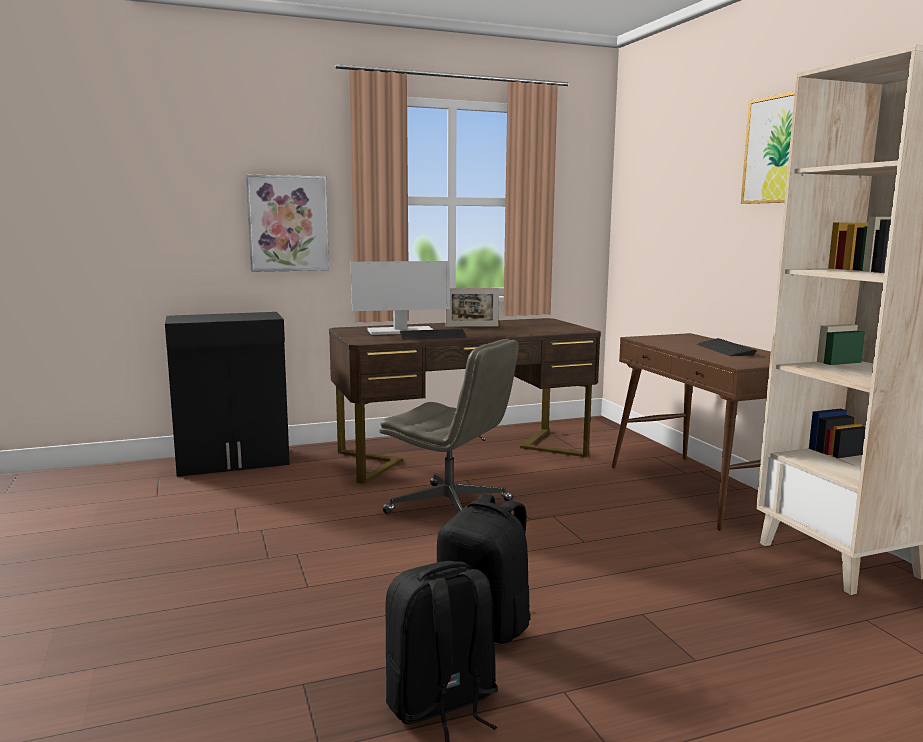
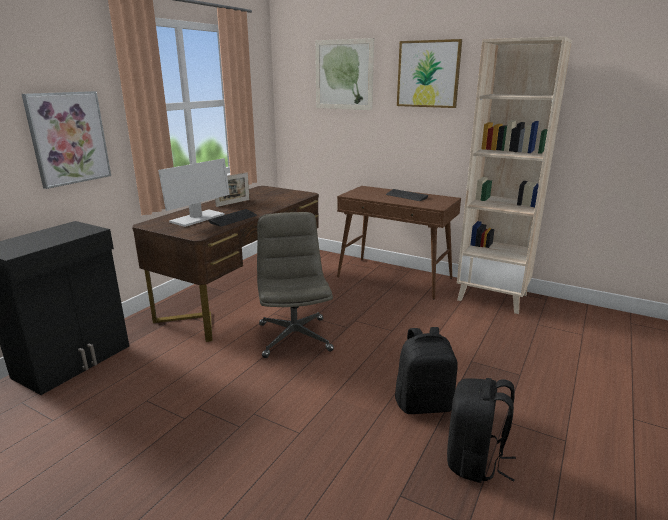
camera: 40 degrees left, 10 degrees up
grey office chair [379,339,518,514] -> grey office chair turned 90 degrees counterclockwise [257,212,334,358]
none -> picture [315,38,374,110]

